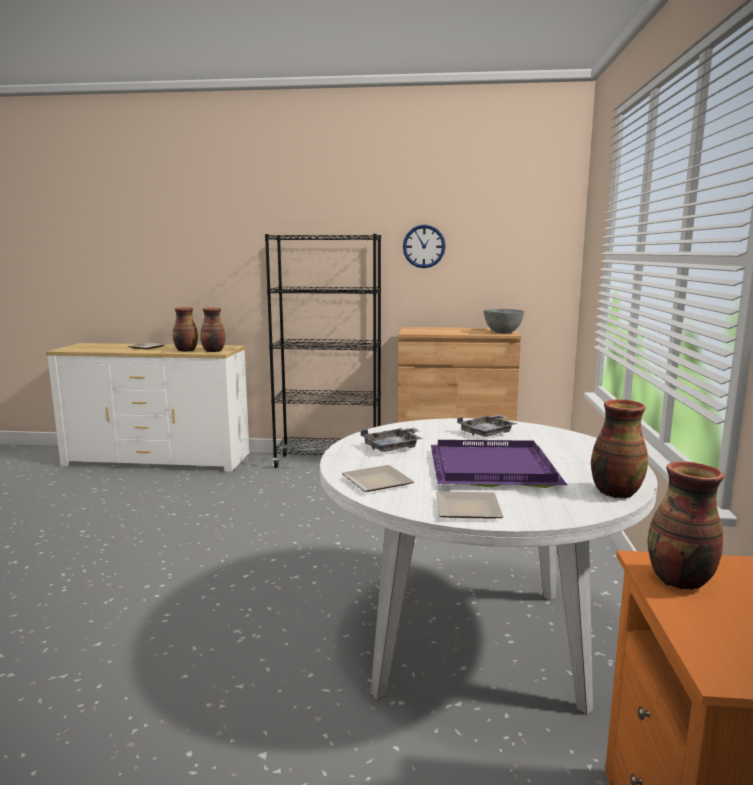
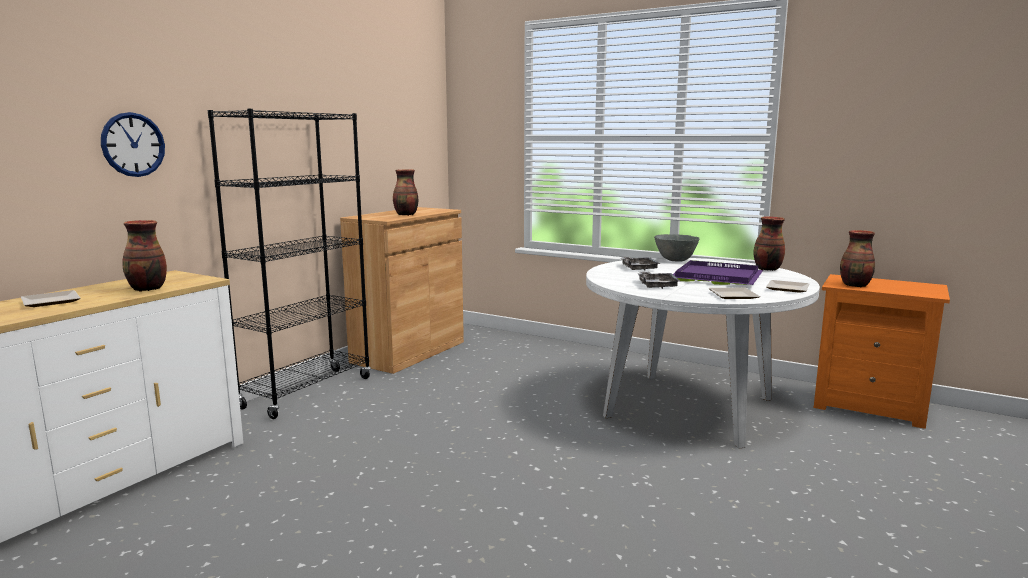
camera: 65 degrees left, 0 degrees up
vase [200,308,225,352] -> vase moved to [393,169,418,216]
wall clock [403,224,446,268] -> wall clock moved to [101,112,165,177]
grey bowl [483,309,525,334] -> grey bowl moved to [654,234,700,262]

